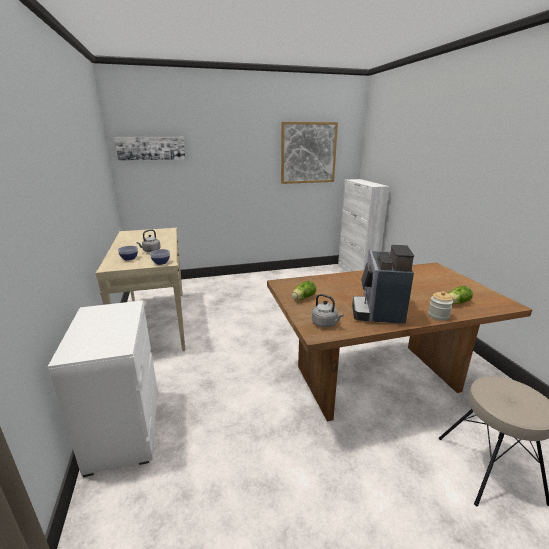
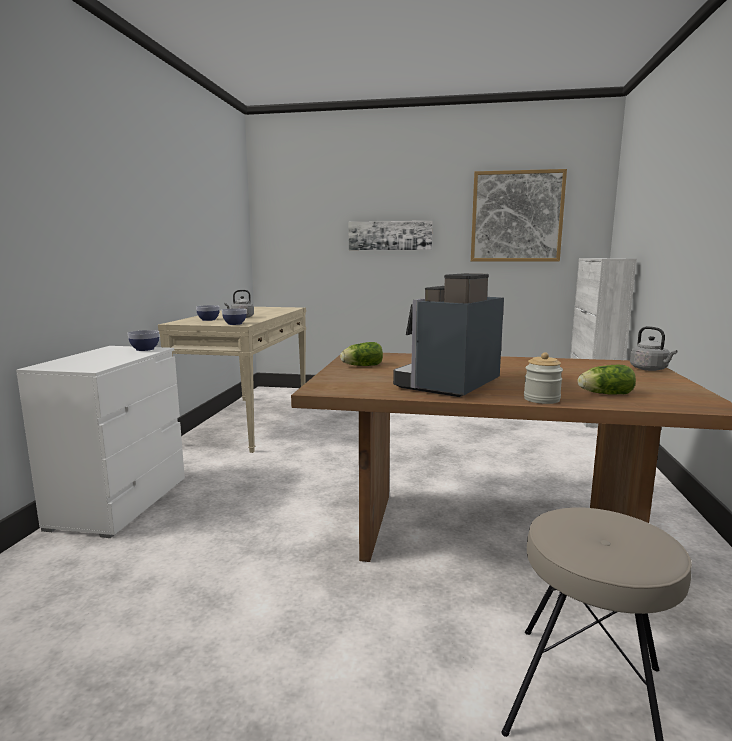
camera: 25 degrees right, 10 degrees down
picture [114,137,185,161] -> picture moved to [349,221,432,250]
grey kettle [312,294,344,327] -> grey kettle moved to [630,326,677,371]
none -> bowl [127,330,159,351]

